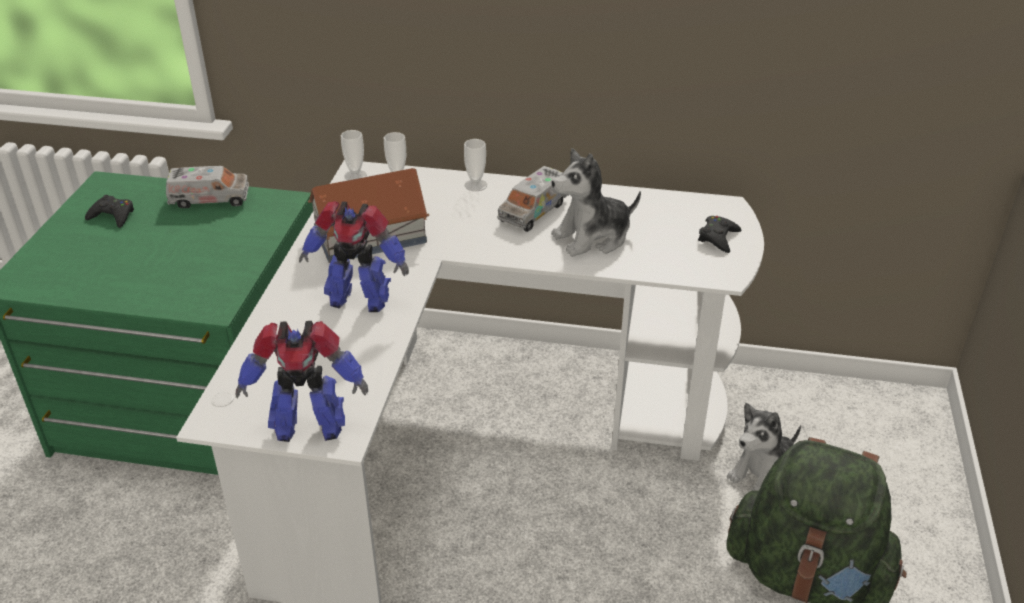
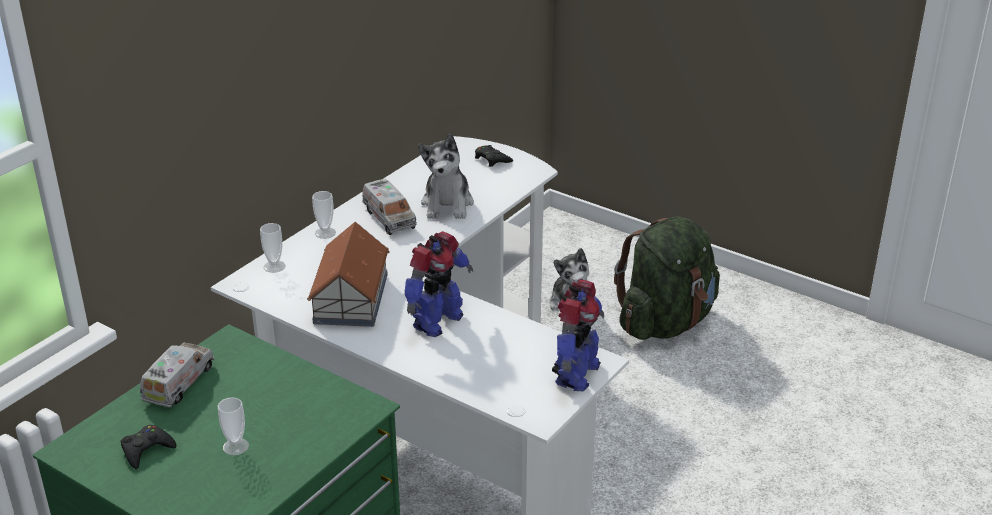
camera: 65 degrees left, 5 degrees down
cup [341,130,367,181] -> cup moved to [218,397,249,456]

